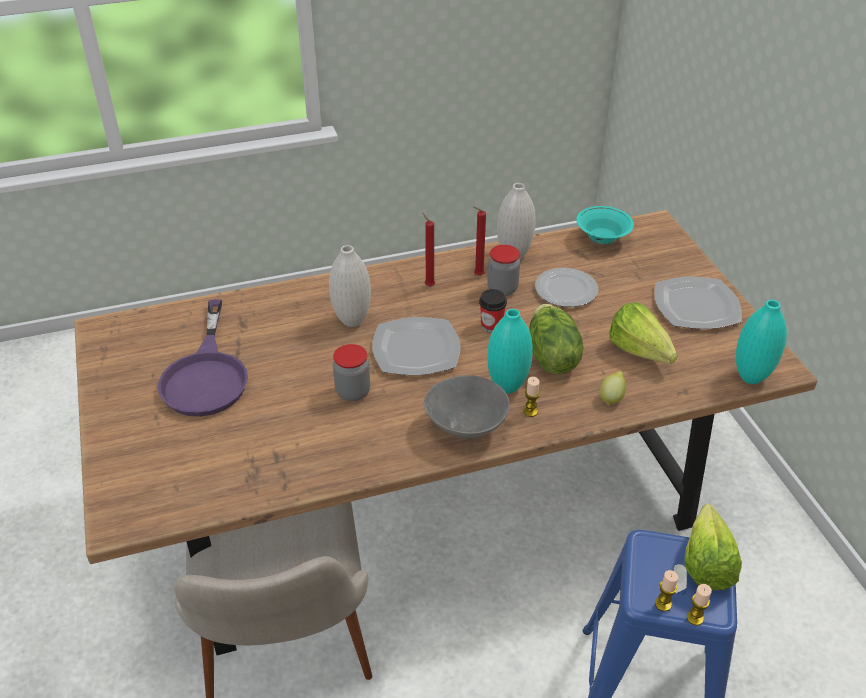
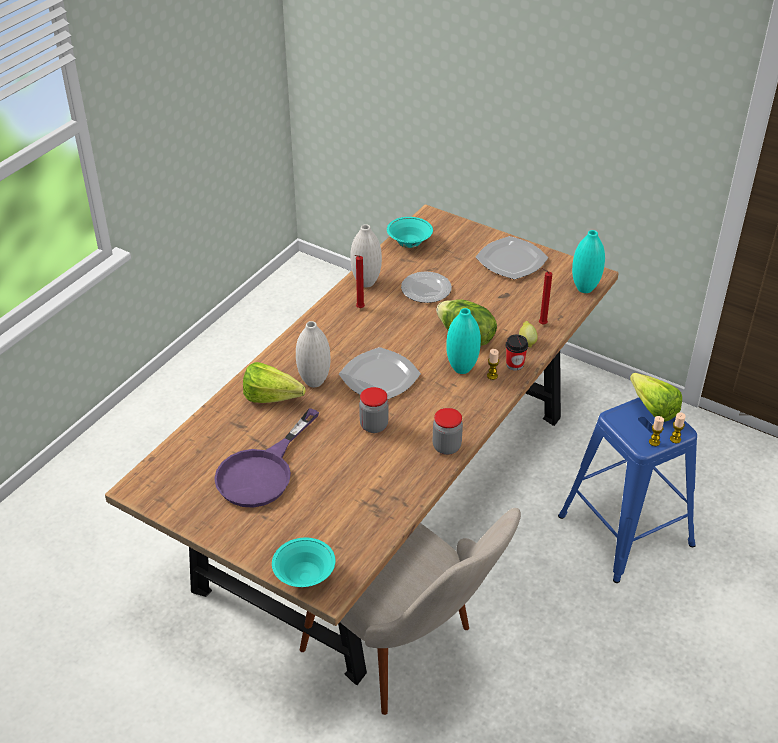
camera: 40 degrees left, 0 degrees up
purple frying pan [158,299,248,417] -> purple frying pan turned 75 degrees clockwise [214,408,319,508]
red candle [422,213,435,286] -> red candle moved to [539,268,552,324]
grey bowl [424,375,509,439] -> none
cup [479,289,507,333] -> cup moved to [505,334,528,371]
jar [487,245,520,296] -> jar moved to [433,408,463,455]
lettuce [609,302,678,364] -> lettuce moved to [243,362,306,403]
none -> turquoise bowl [272,538,335,587]

